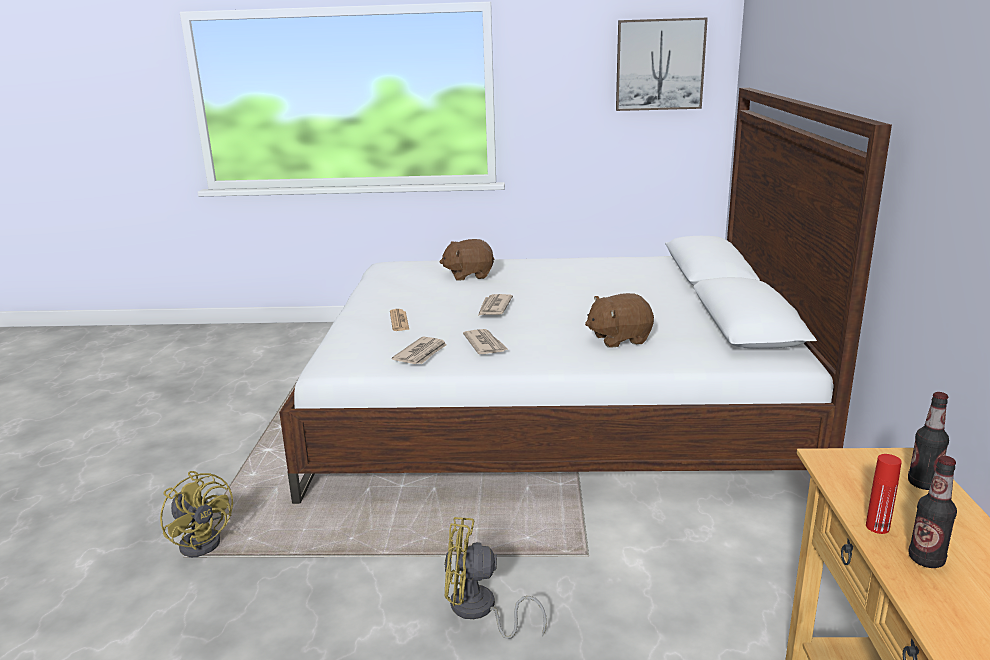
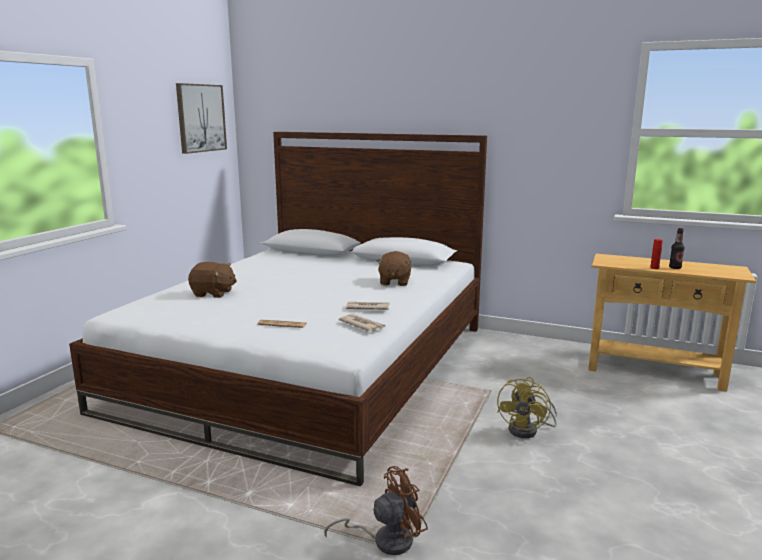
camera: 70 degrees left, 5 degrees down
yellow fan [160,471,233,558] -> brown fan [324,466,428,555]
brown plush toy [440,239,494,281] -> brown plush toy turned 90 degrees counterclockwise [188,262,237,298]
newspaper [478,294,513,316] -> none
bottle [908,392,949,490] -> none

